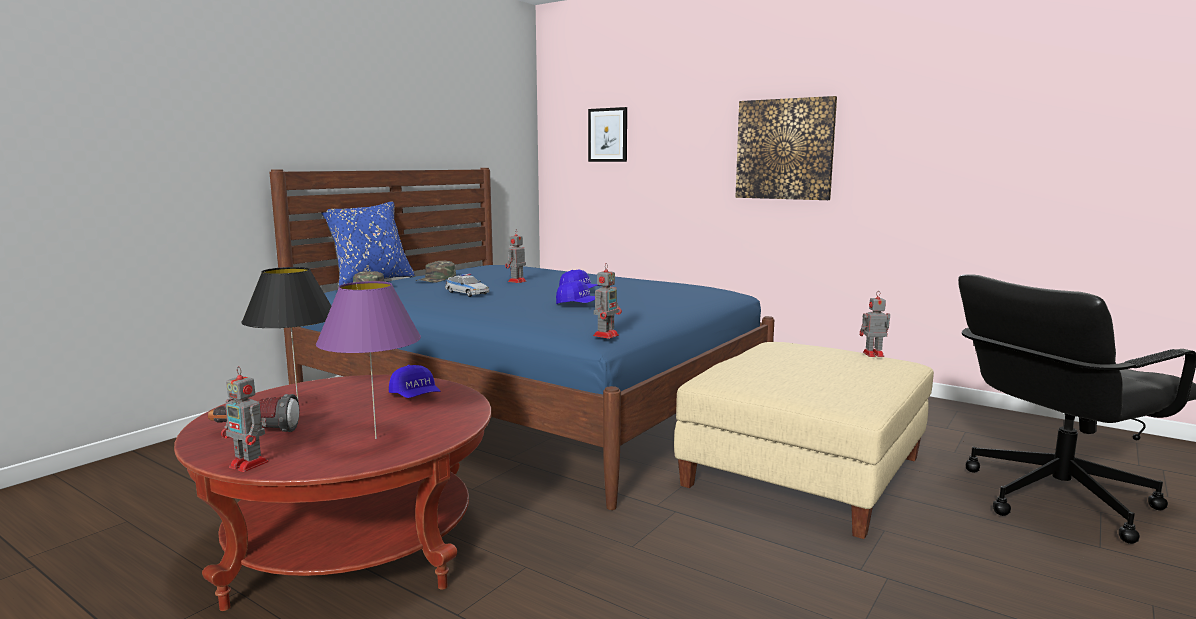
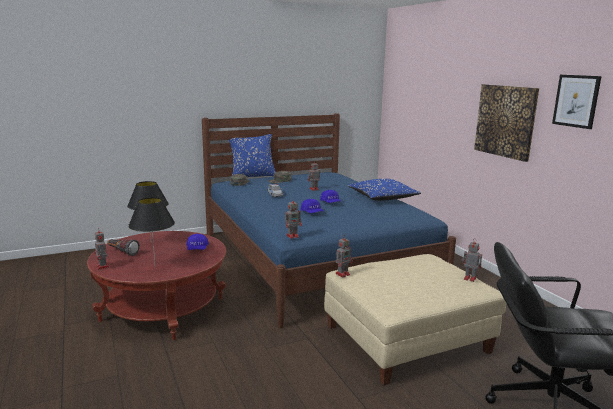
camera: 30 degrees right, 5 degrees up
purple table lamp [316,281,421,439] -> black table lamp [128,197,175,267]
picture [588,107,627,162] -> picture moved to [552,75,602,129]
none -> toy robot [335,236,353,277]
none -> blue pillow [348,179,421,201]

